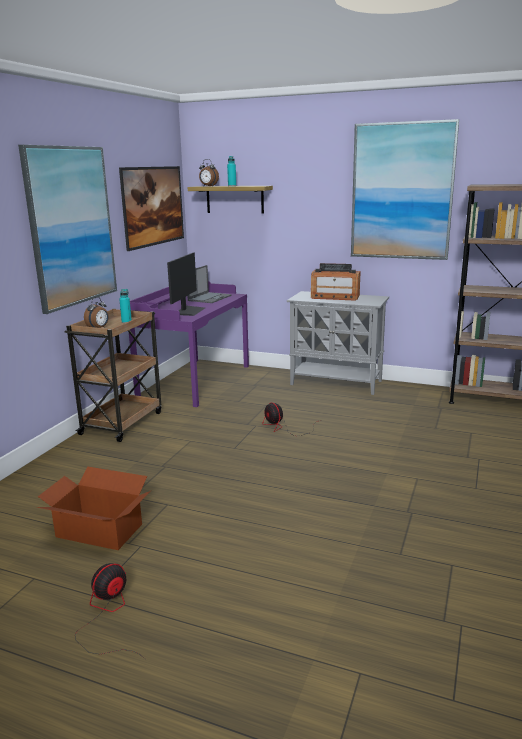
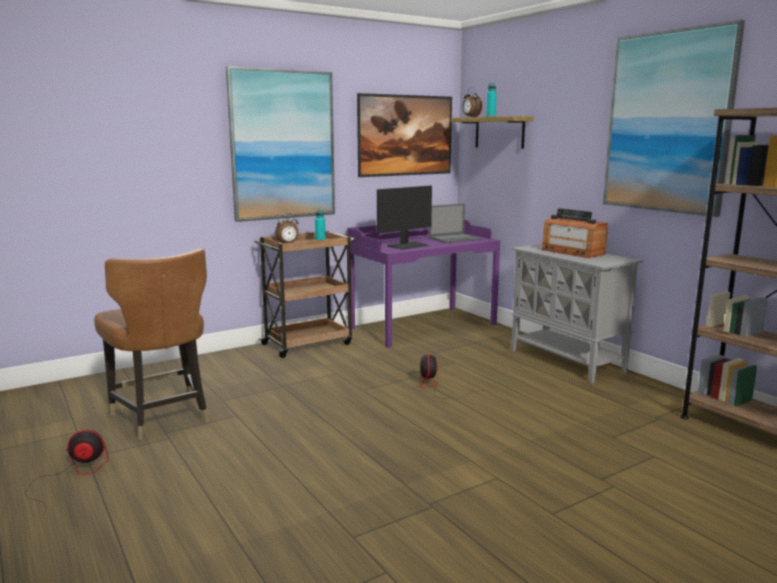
camera: 35 degrees right, 5 degrees down
cardboard box [37,466,151,550] -> brown chair [94,248,209,440]

